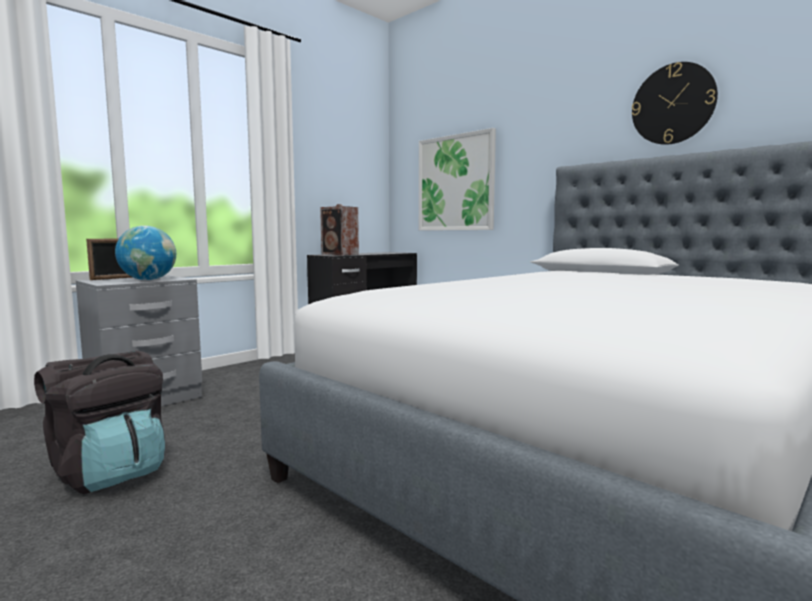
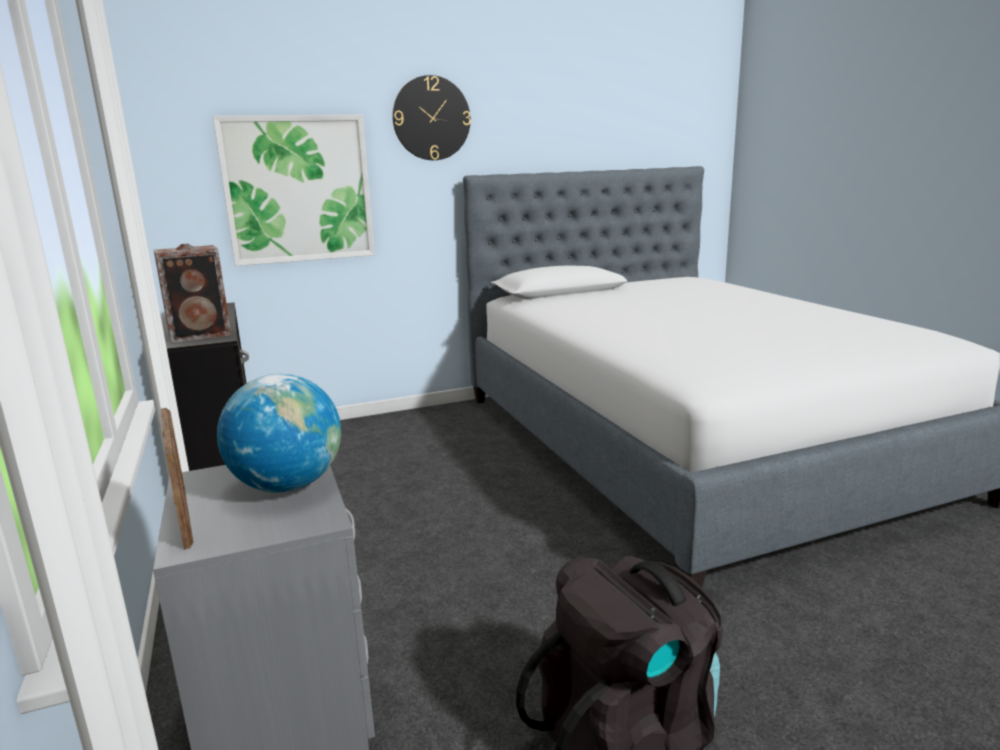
camera: 65 degrees left, 10 degrees up
wall clock [632,62,718,145] -> wall clock moved to [392,75,471,160]

